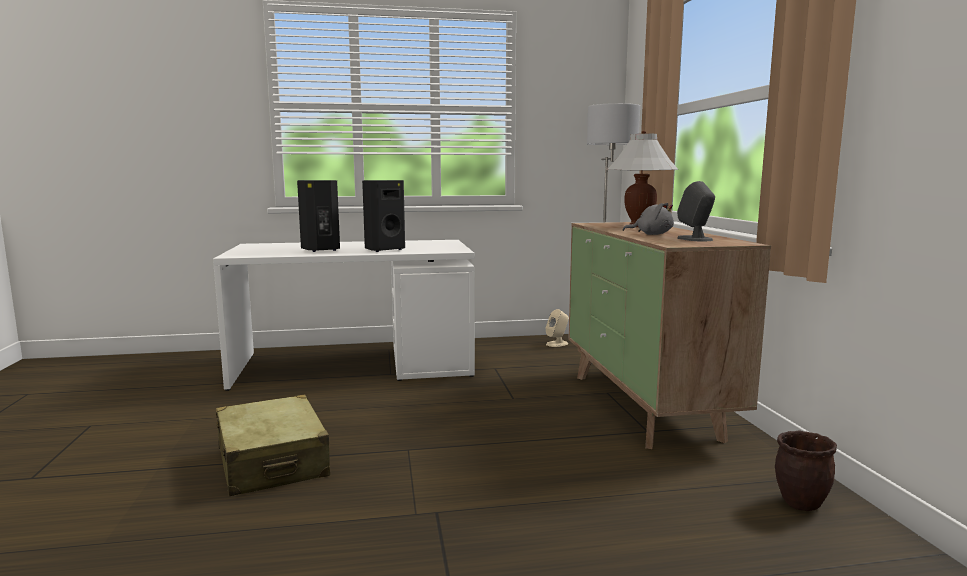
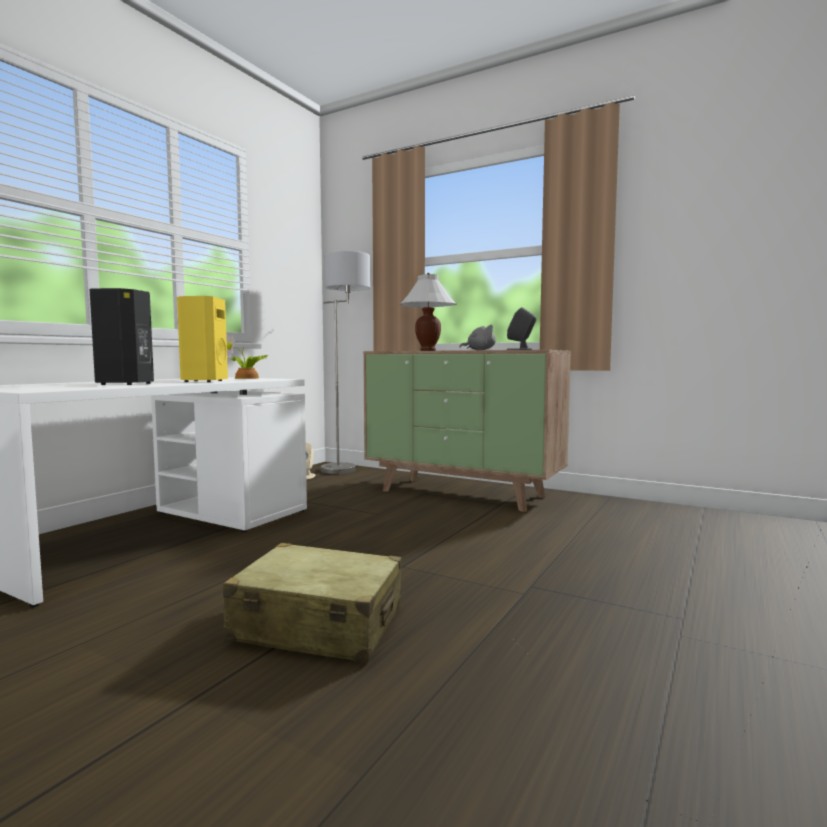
camera: 50 degrees left, 5 degrees down
black speaker [362,180,405,252] -> yellow speaker [177,296,228,382]
brown planter [775,431,837,511] -> none
none -> potted plant [227,335,269,379]

